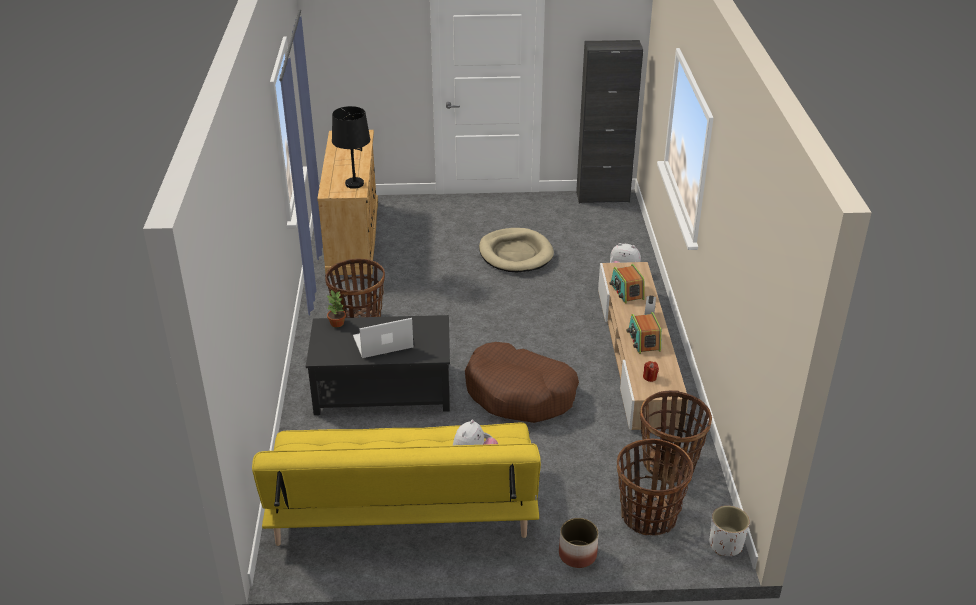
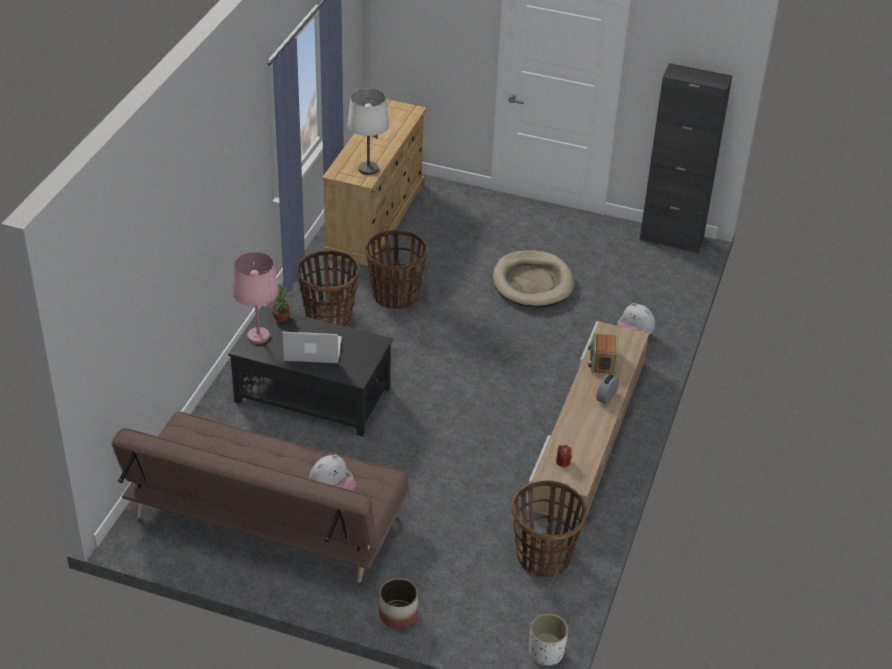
camera: 20 degrees right, 5 degrees up
yellow sofa [252,423,541,546] -> brown sofa [112,412,410,583]
black table lamp [332,106,370,189] -> white table lamp [348,88,389,175]
brown dog bed [465,342,579,423] -> none
basket [617,439,693,536] -> basket moved to [365,230,427,309]
radio [627,312,662,354] -> none
none -> pink table lamp [233,252,279,344]

